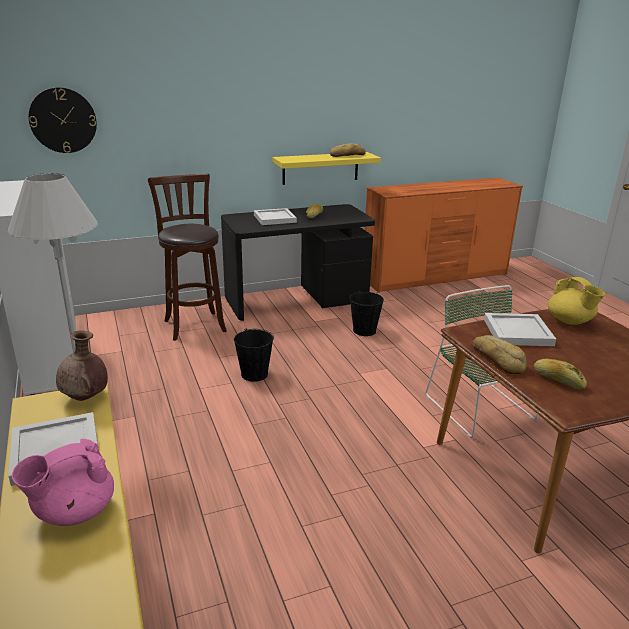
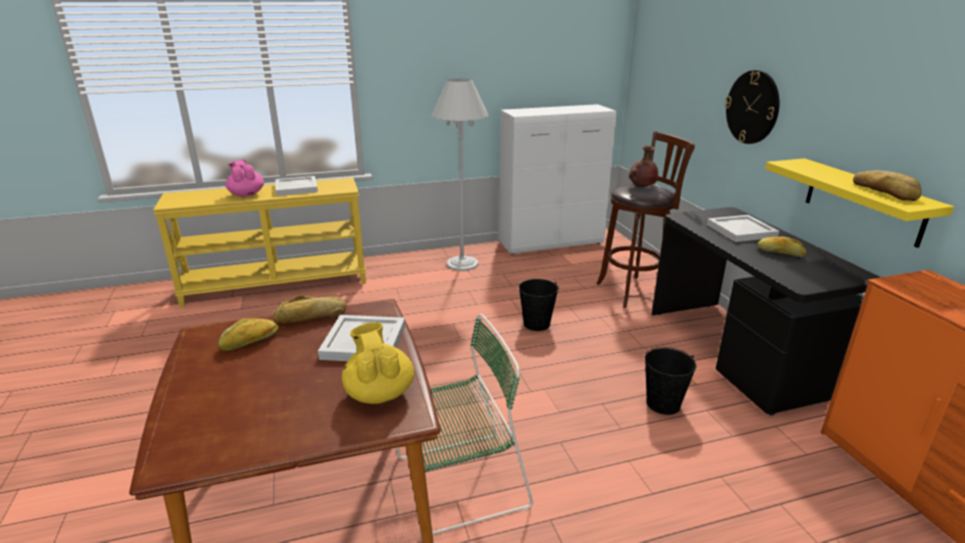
camera: 95 degrees right, 0 degrees up
wall clock [29,87,97,153] -> wall clock moved to [725,70,779,144]
brown vase [56,330,108,401] -> brown vase moved to [629,146,658,188]
yellow teapot [548,277,605,325] -> yellow teapot turned 90 degrees clockwise [342,322,414,404]

